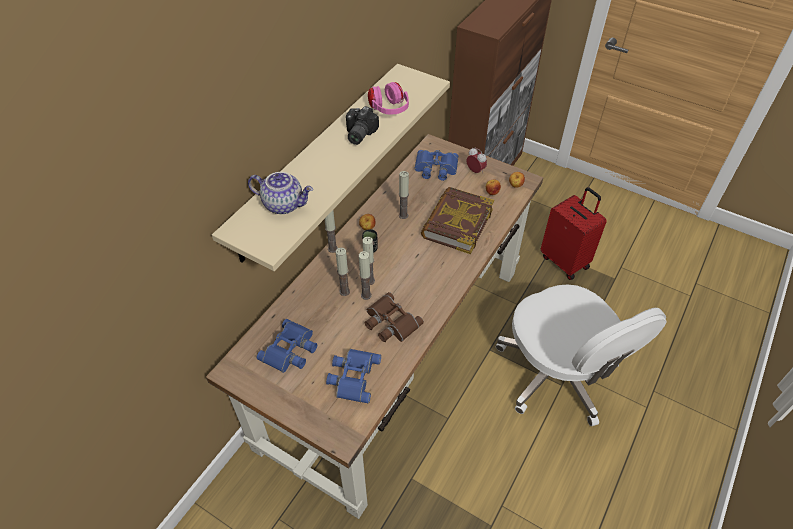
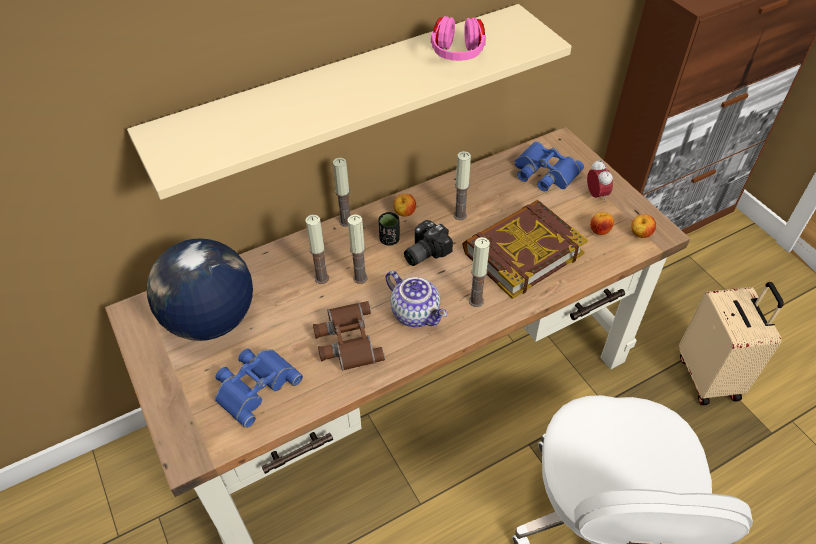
camera: 30 degrees right, 0 degrees up
teapot [248,172,313,214] -> teapot moved to [385,271,447,327]
blue binoculars [257,319,317,373] -> globe [147,238,253,341]
camera [346,106,379,145] -> camera moved to [404,220,453,266]
candle [359,251,372,300] -> candle moved to [469,237,490,307]
red suitcase [541,187,607,280] -> beige suitcase [679,282,784,405]

